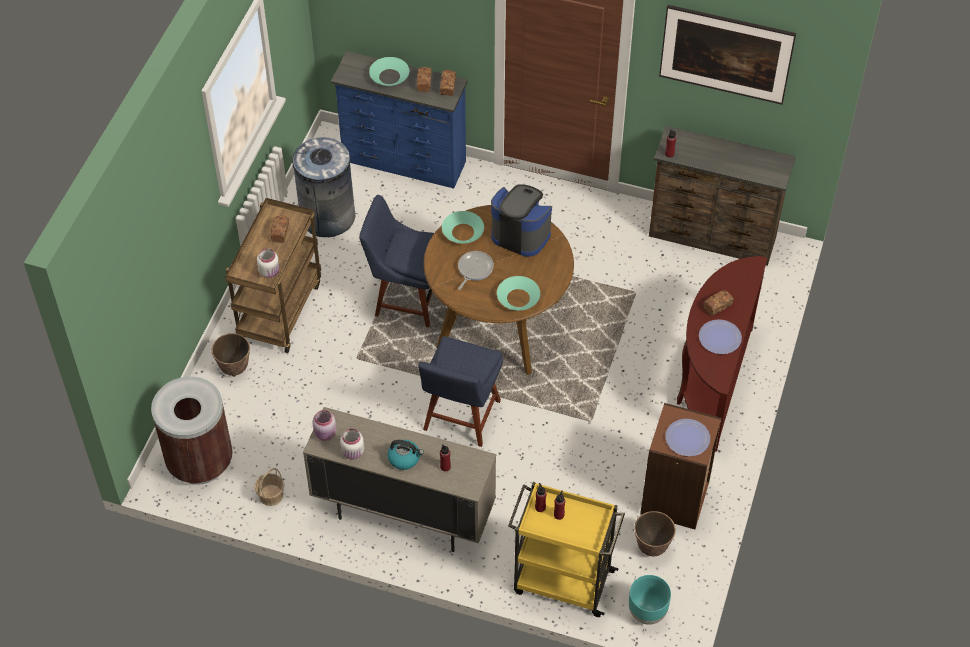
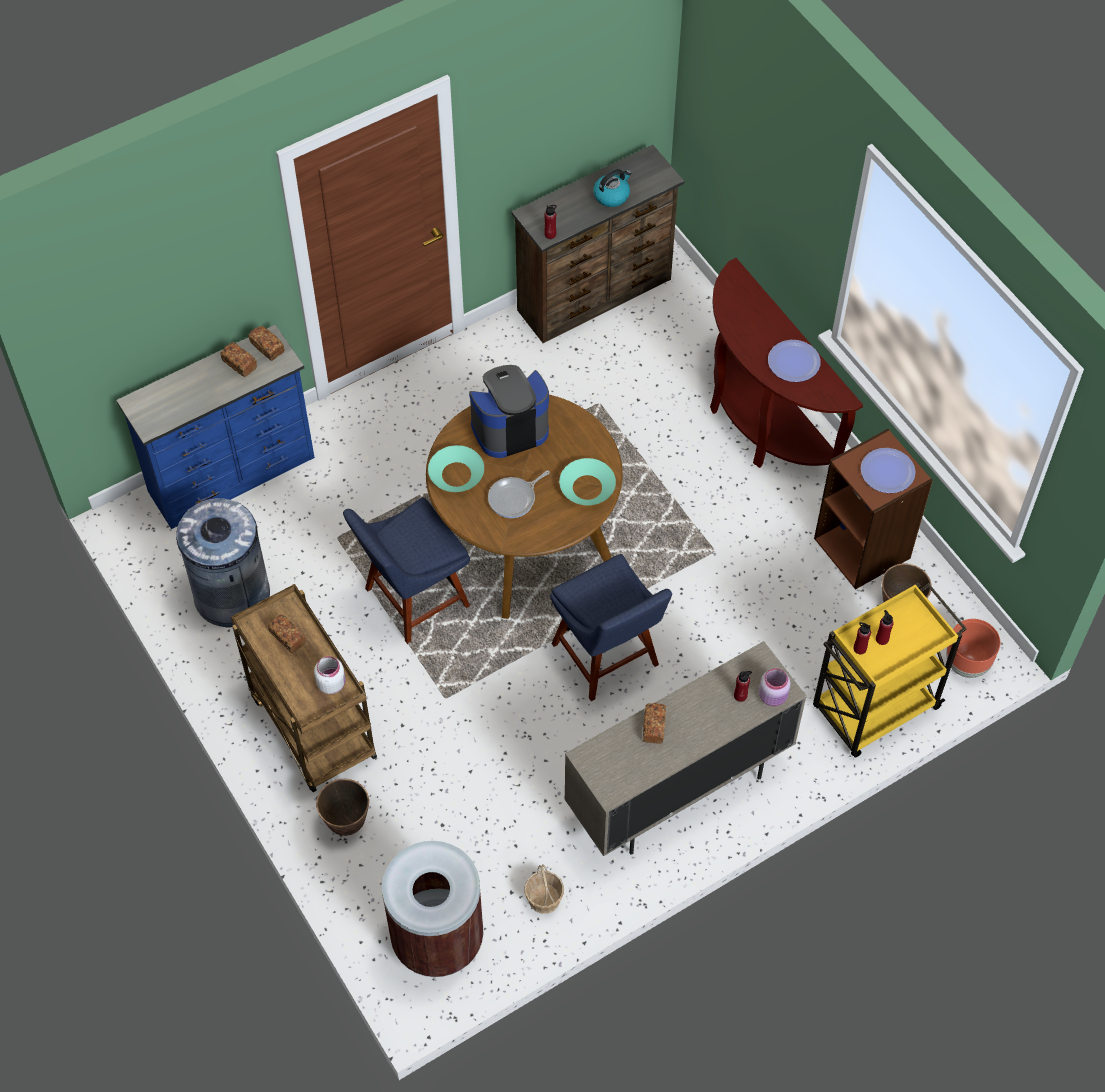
camera: 50 degrees left, 5 degrees up
pink jar [313,410,336,441] -> pink jar moved to [759,668,790,706]
white jar [340,429,364,459] -> none
turquoise bowl [369,57,409,86] -> none
kettle [387,440,424,470] -> kettle moved to [593,169,632,207]
frying pan [458,251,494,290] -> frying pan turned 105 degrees counterclockwise [488,471,550,518]
turquoise planter [629,575,671,625] -> brown planter [946,619,1000,678]
picture [659,5,796,105] -> none
bread [704,290,733,316] -> bread moved to [643,703,666,744]

